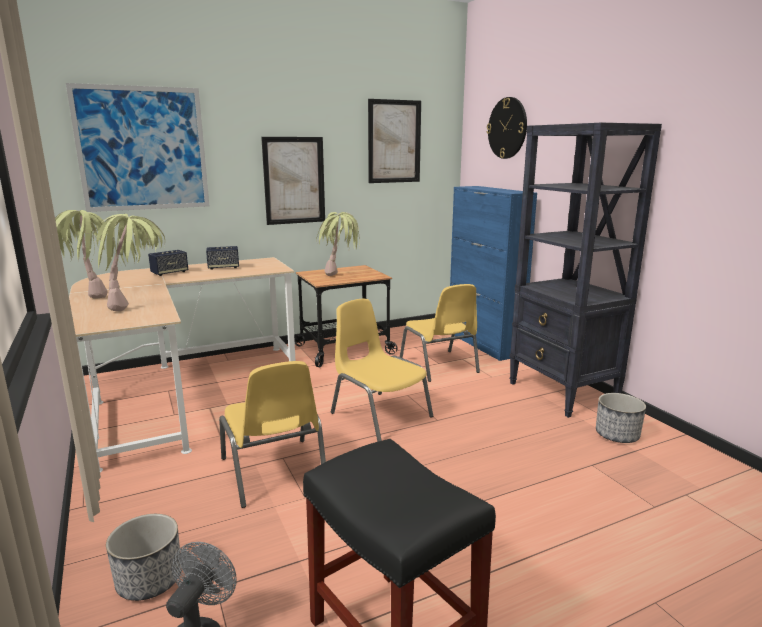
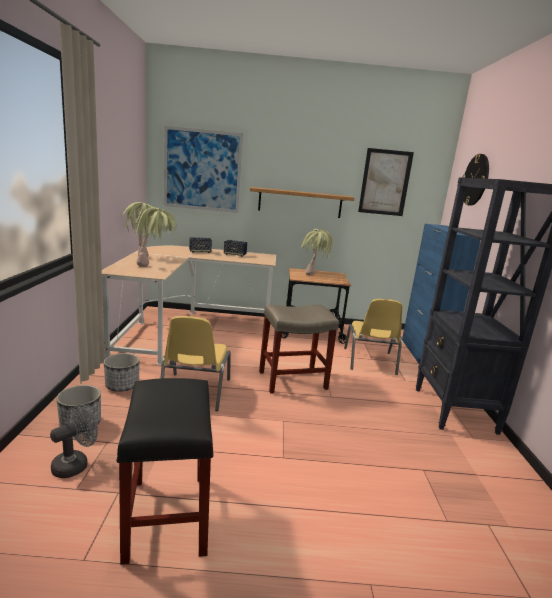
camera: 25 degrees right, 0 degrees up
picture [261,137,325,225] -> shelf [250,187,354,218]
yellow chair [331,299,433,442] -> beige stool [259,305,339,394]
planter [596,393,646,443] -> planter moved to [104,353,140,392]

